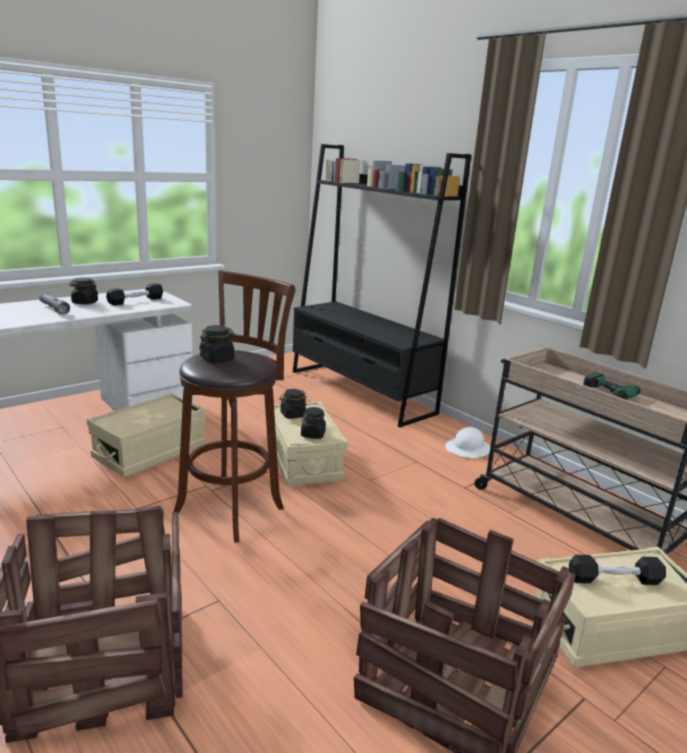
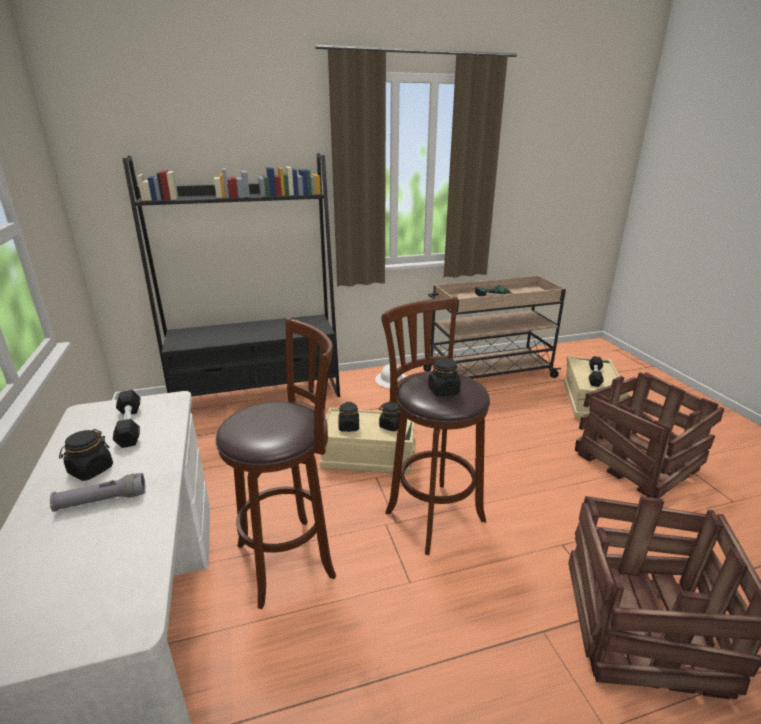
camera: 65 degrees left, 5 degrees up
beige storage box [87,393,206,477] -> brown stool [216,318,336,609]

